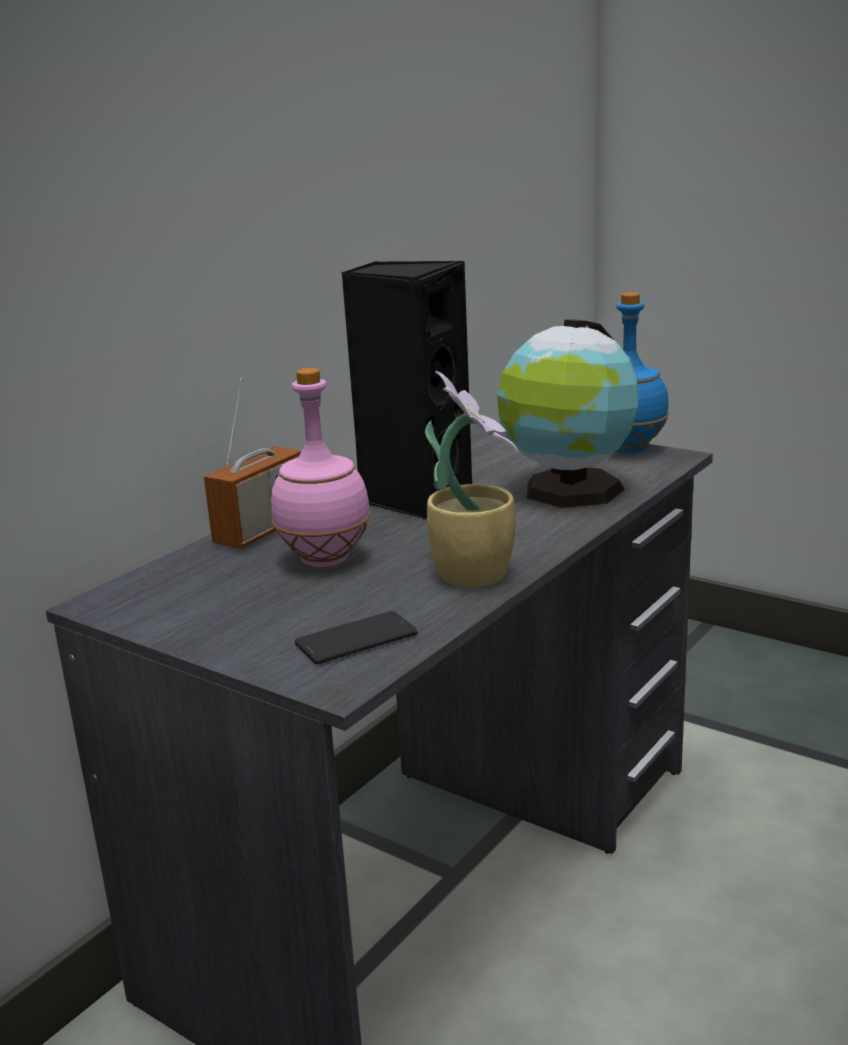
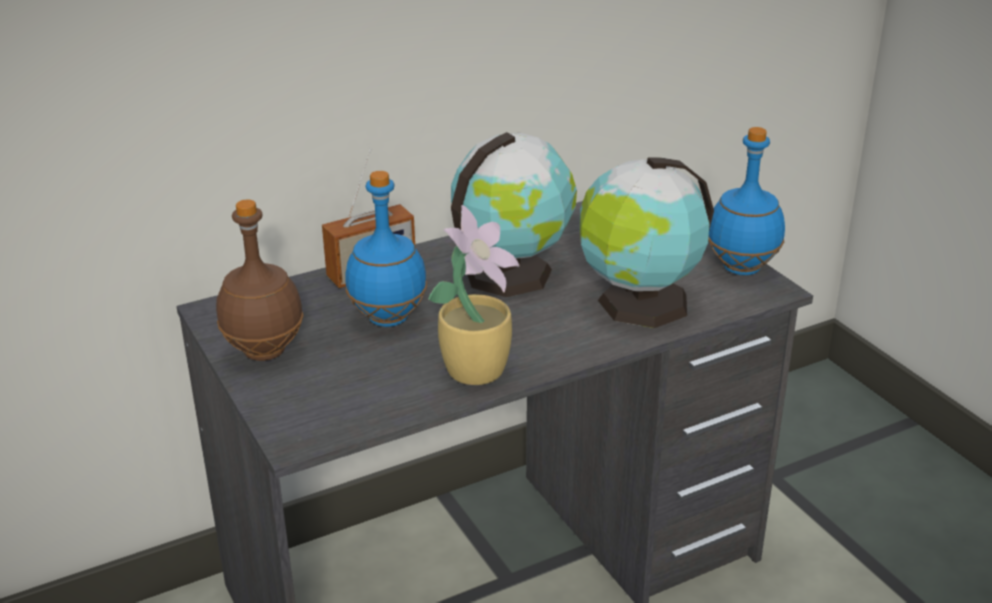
camera: 25 degrees right, 10 degrees up
pink bottle [271,368,371,567] -> blue bottle [345,171,427,327]
phone [295,611,418,664] -> none
black speaker [341,261,472,519] -> globe [451,132,577,297]
none -> brown bottle [216,200,303,361]

